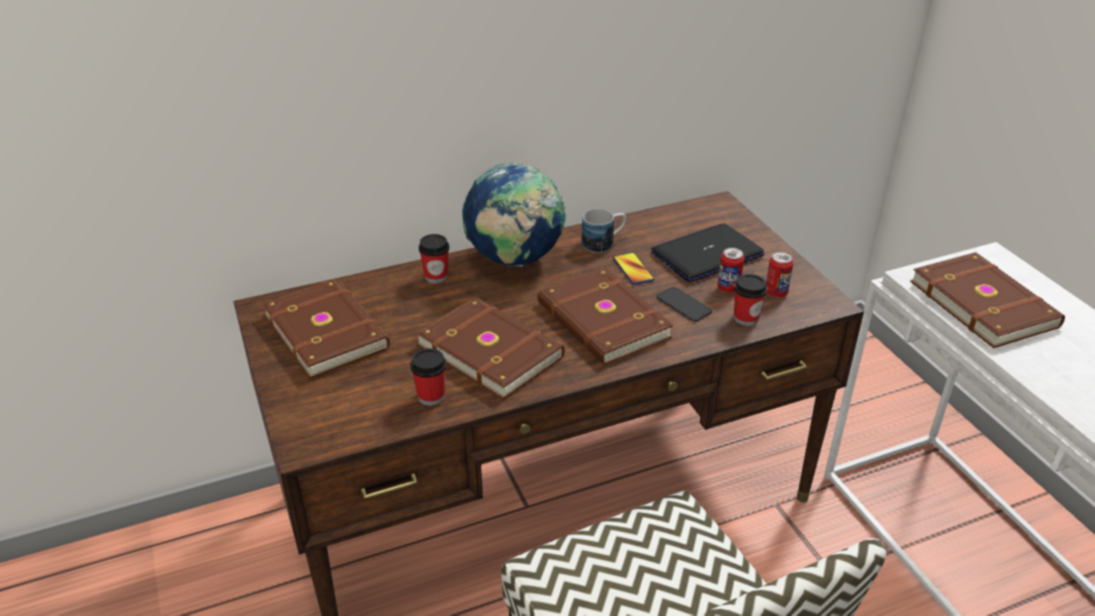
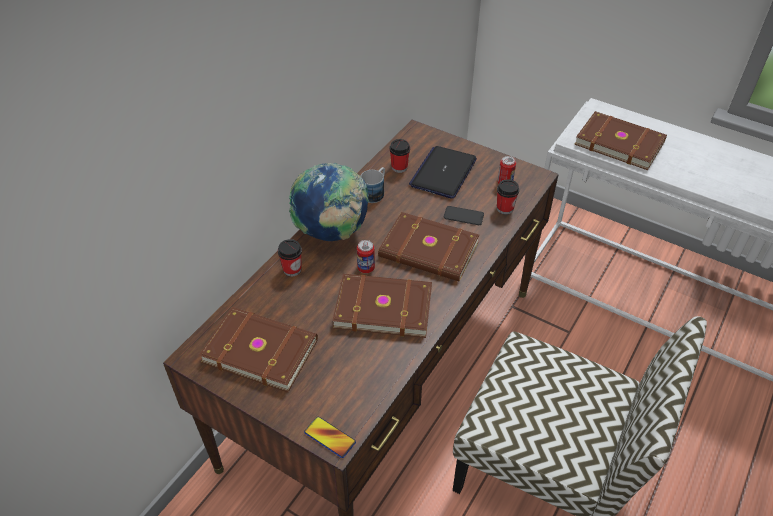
camera: 35 degrees left, 10 degrees up
cup [410,348,447,405] -> cup moved to [389,139,410,173]
phone [613,252,654,285] -> phone moved to [304,416,356,458]
can [717,248,744,293] -> can moved to [357,240,375,273]

